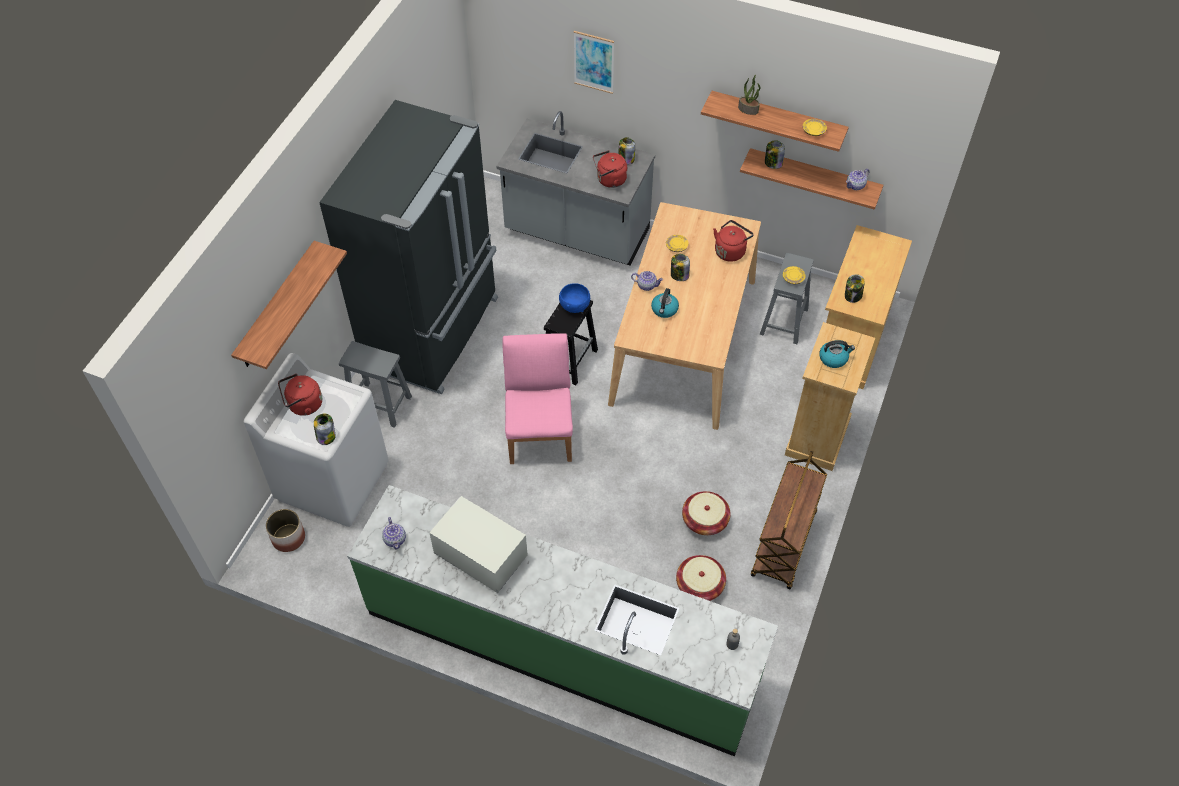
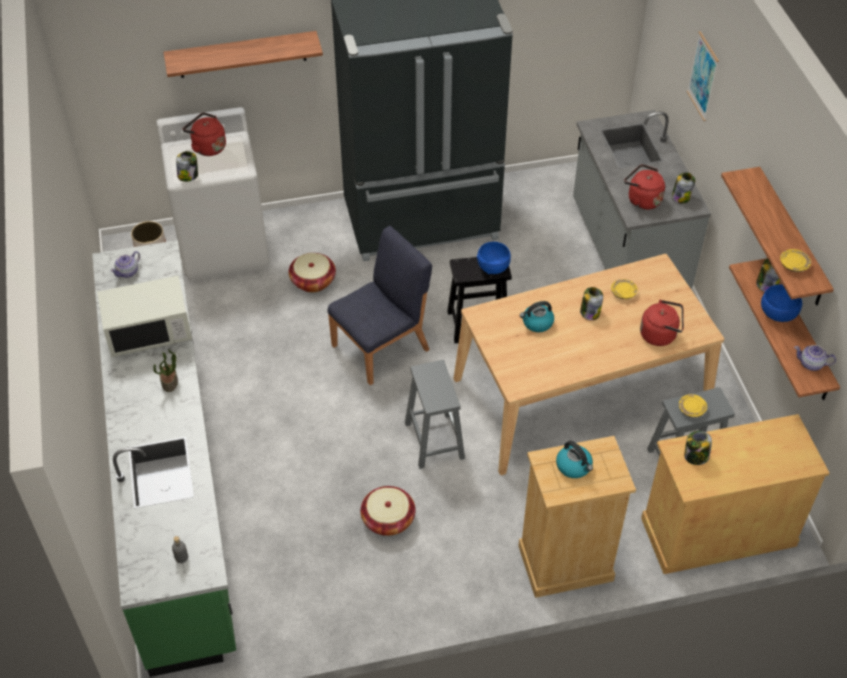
camera: 55 degrees right, 5 degrees down
grey stool [339,341,412,428] -> grey stool moved to [405,360,465,469]
white microwave [430,496,528,593] -> white microwave turned 75 degrees clockwise [97,276,192,357]
pink chair [503,333,573,464] -> blue chair [327,226,432,385]
teapot [631,271,663,291] -> none
basket [676,555,726,601] -> basket moved to [289,253,336,293]
potted plant [738,74,760,115] -> potted plant moved to [153,349,178,392]
brown cart [751,451,827,589] -> none
none -> blue bowl [761,284,802,322]

